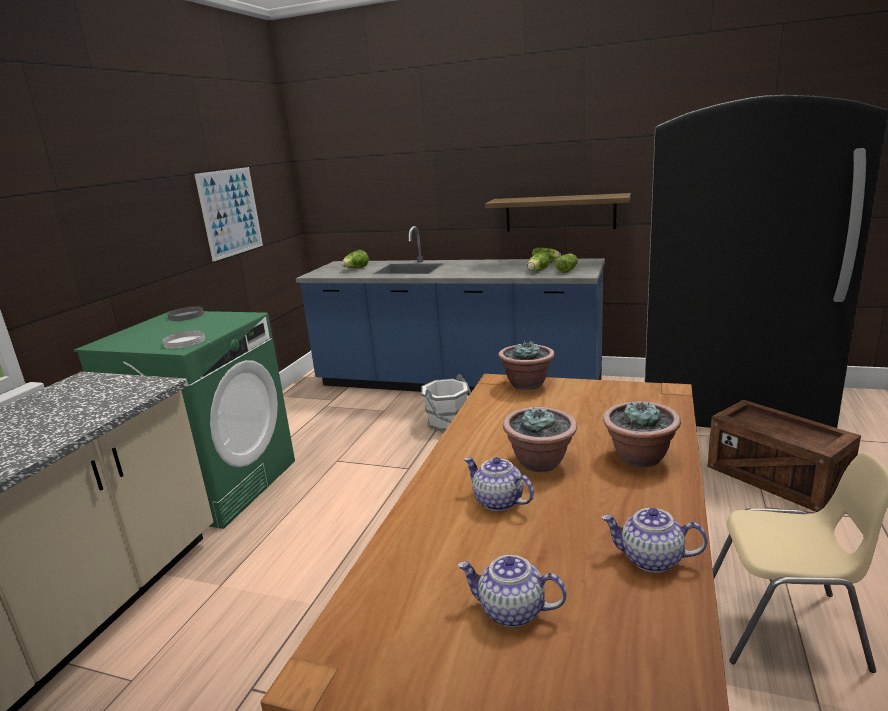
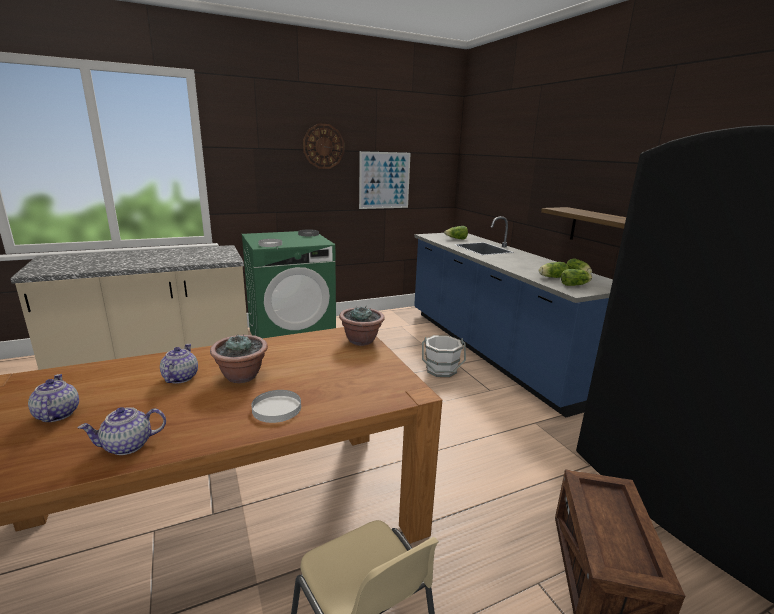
camera: 45 degrees right, 0 degrees up
teapot [601,508,708,573] -> teapot turned 90 degrees counterclockwise [78,407,166,455]
potted plant [603,400,681,467] -> white plate [251,390,301,423]
none -> wall clock [303,123,344,169]

